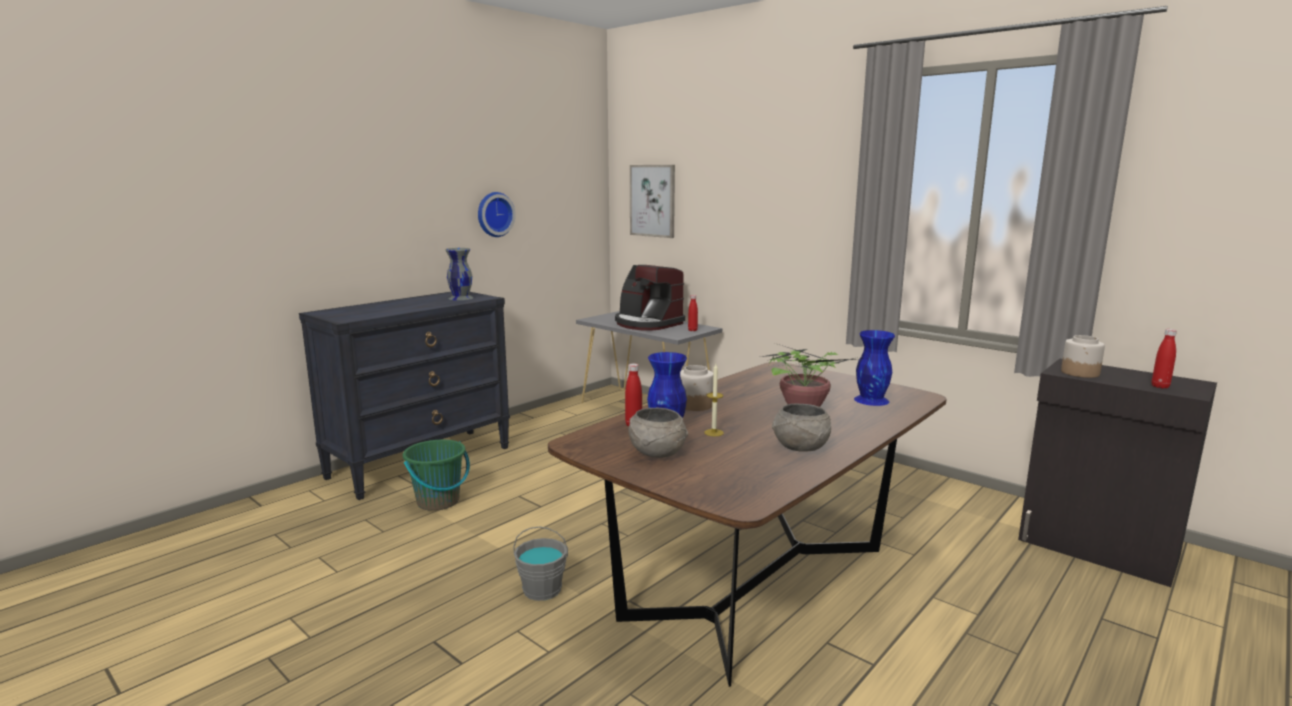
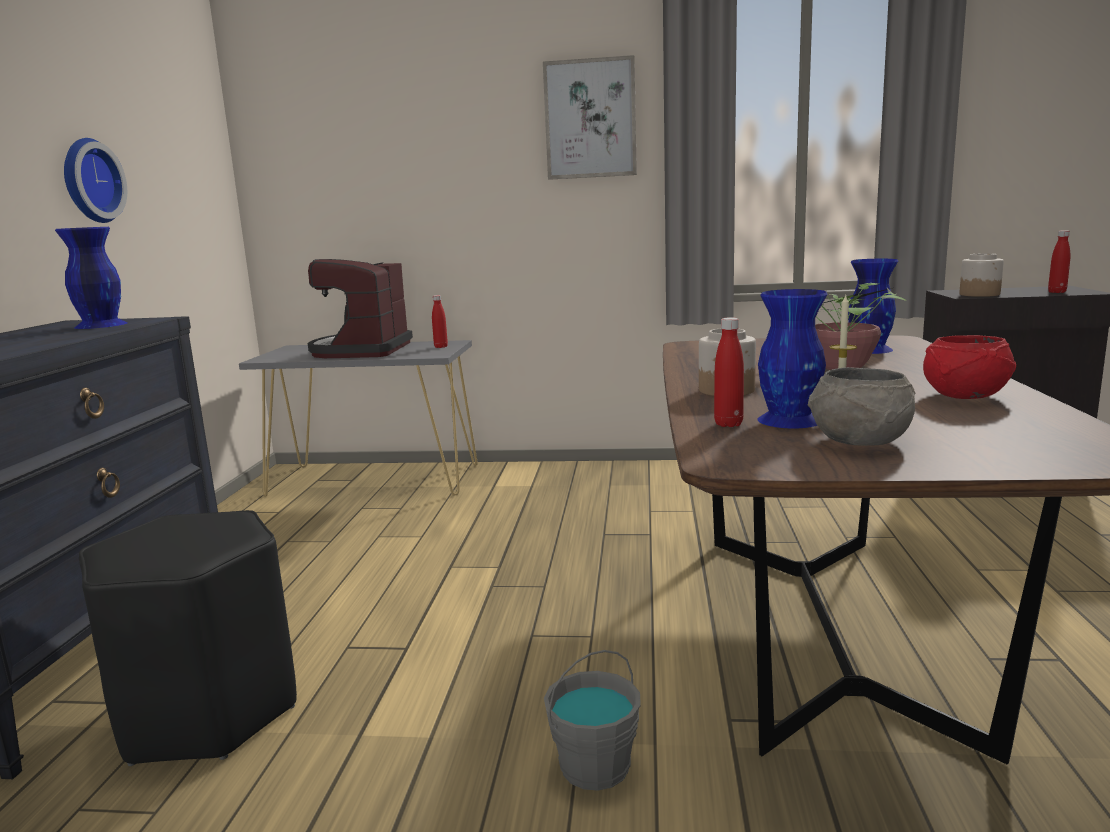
camera: 35 degrees left, 0 degrees up
green bucket [403,440,470,511] -> black stool [79,510,297,766]
grey vase [445,248,473,300] -> blue vase [55,227,127,329]
coffee machine [615,265,685,331] -> coffee machine turned 90 degrees clockwise [308,259,413,358]
picture [630,165,675,238] -> picture moved to [543,55,637,180]
grey bowl [772,404,831,452] -> red bowl [923,335,1016,399]

